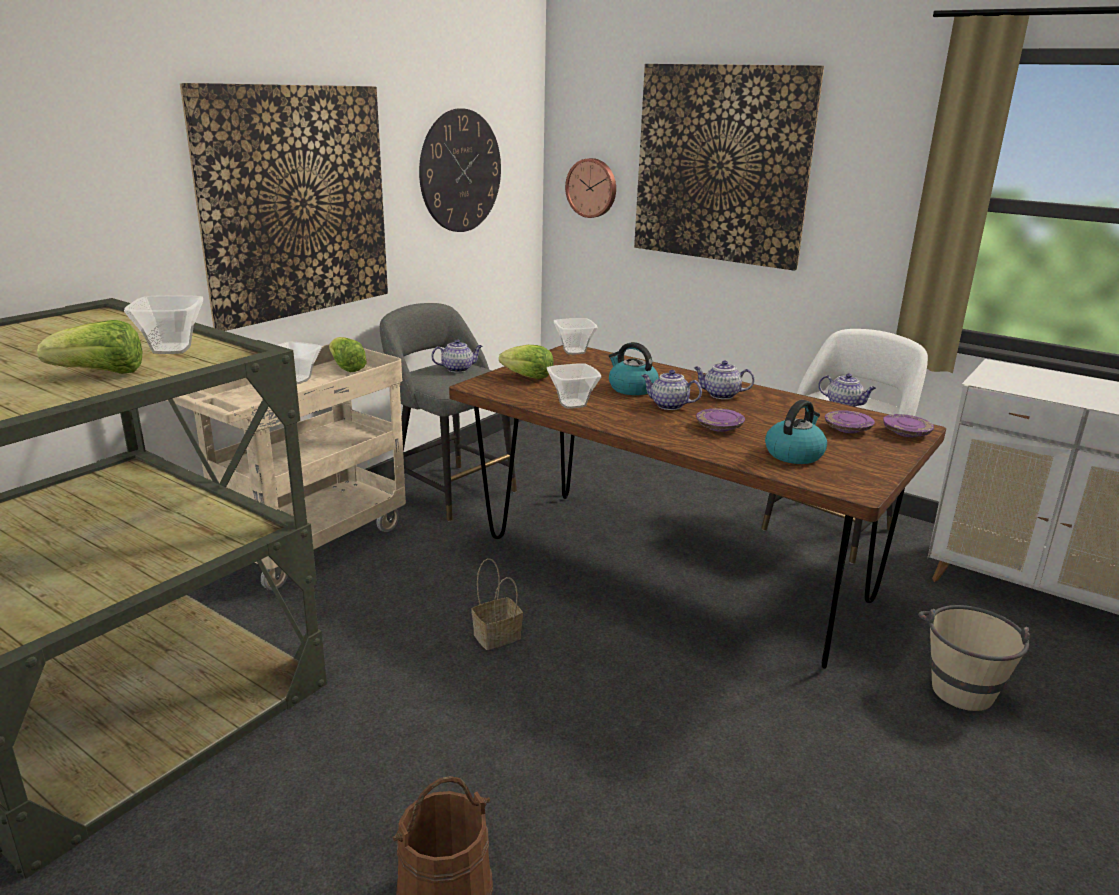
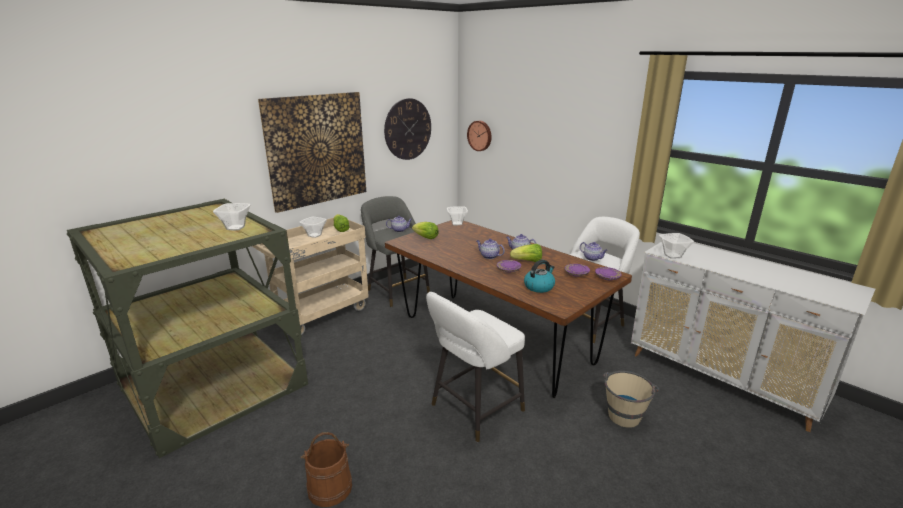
camera: 10 degrees right, 0 degrees up
lettuce [37,320,142,374] -> lettuce moved to [510,244,542,262]
basket [471,558,523,650] -> none
bowl [547,363,601,409] -> bowl moved to [659,233,694,259]
kettle [609,342,659,395] -> none
picture [634,64,824,271] -> none
none -> white stool [426,292,525,442]

